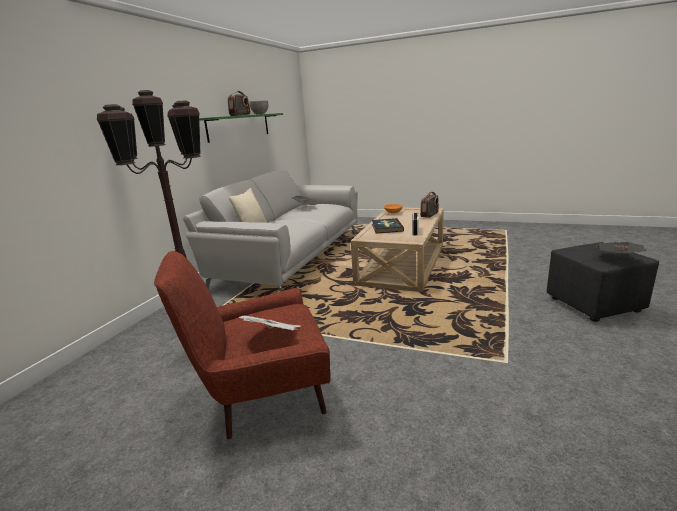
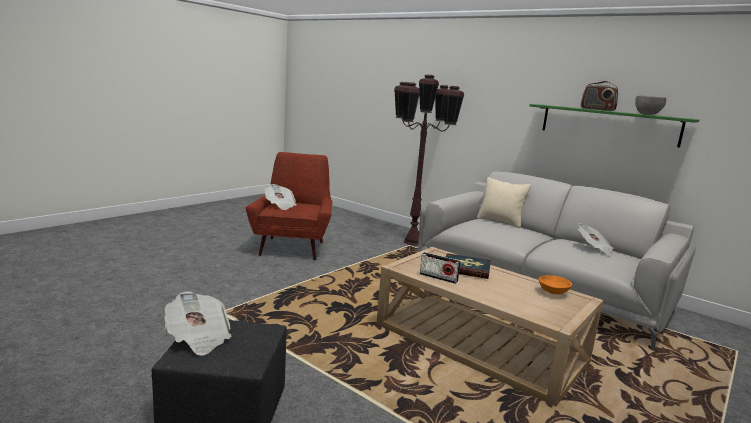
camera: 105 degrees right, 5 degrees down
radio [420,192,439,218] -> none

